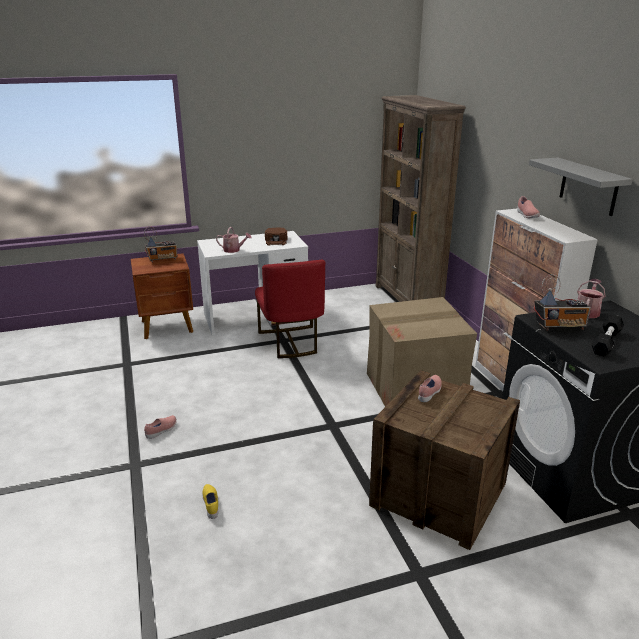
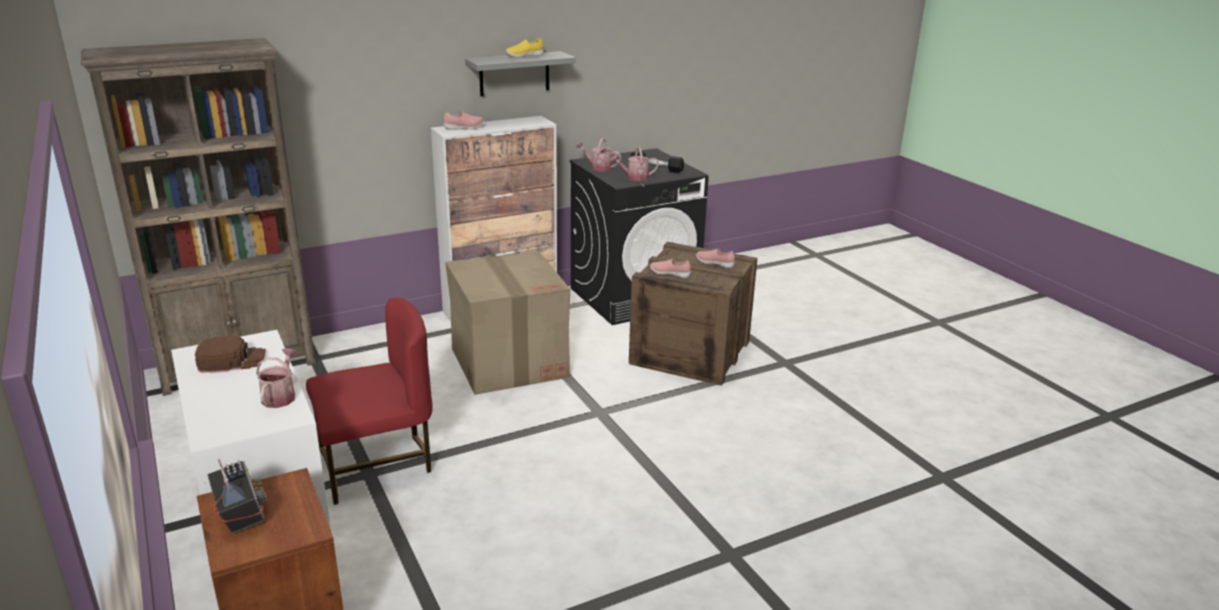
camera: 100 degrees left, 0 degrees up
pink shoe [144,415,177,439] -> pink shoe moved to [696,248,735,268]
yellow shoe [202,484,219,519] -> yellow shoe moved to [505,38,544,58]
radio [534,274,591,331] -> watering can [610,147,659,181]

